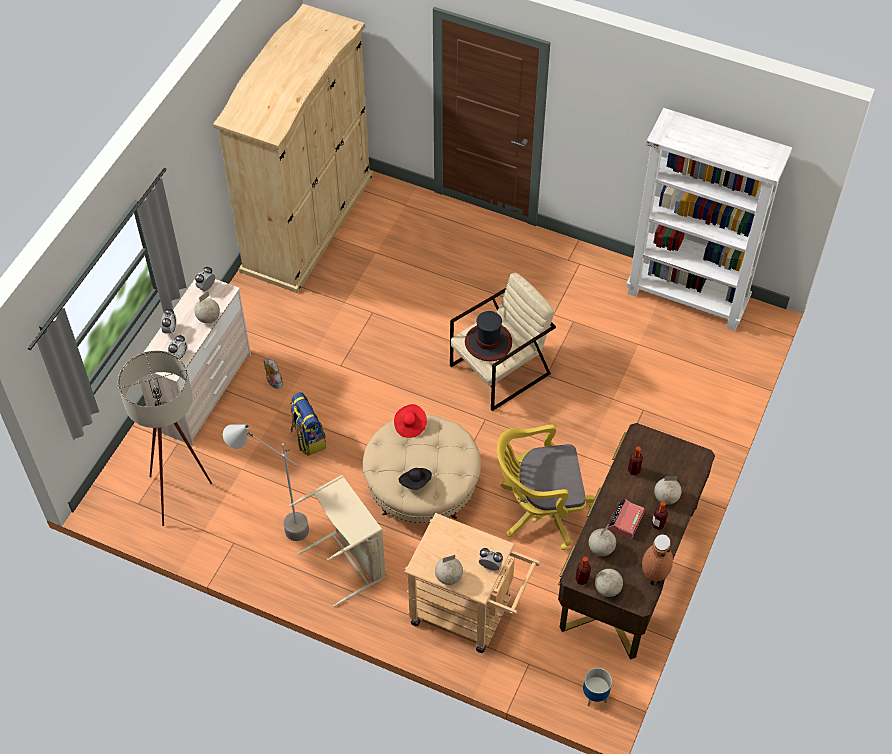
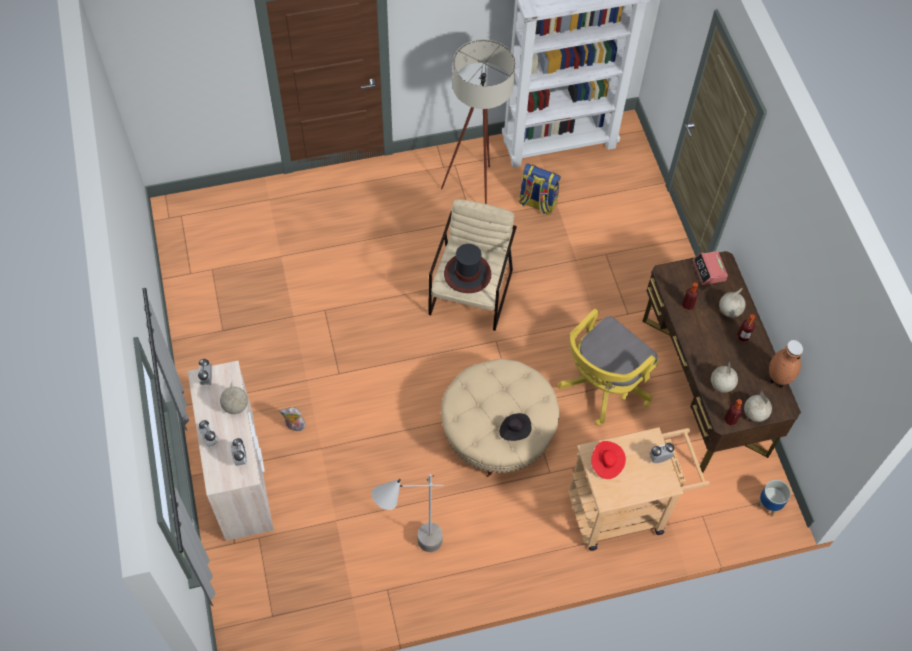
camera: 40 degrees left, 5 degrees up
beige floor lamp [118,351,212,526] -> beige floor lamp moved to [441,39,516,204]
beige wardrobe [213,4,373,293] -> none
beige laundry basket [289,475,386,607] -> none
backpack [290,392,326,456] -> backpack moved to [519,163,561,215]
red hat [394,404,427,438] -> red hat moved to [591,441,626,479]
globe [435,555,463,585] -> none
alarm clock [607,499,644,539] -> alarm clock moved to [693,251,728,285]

